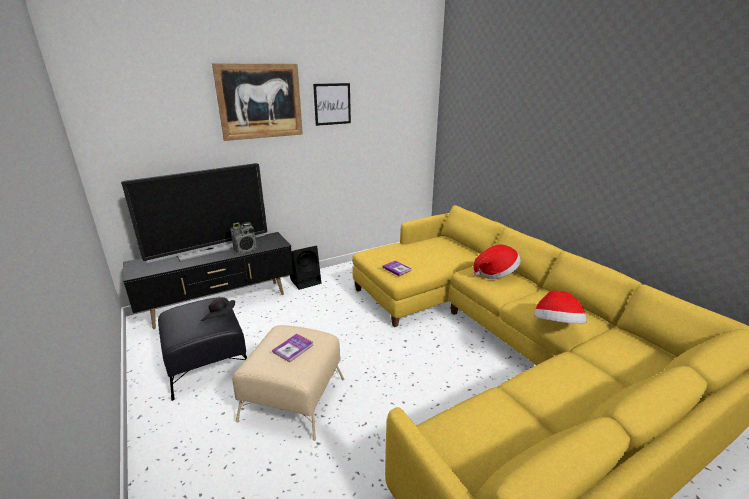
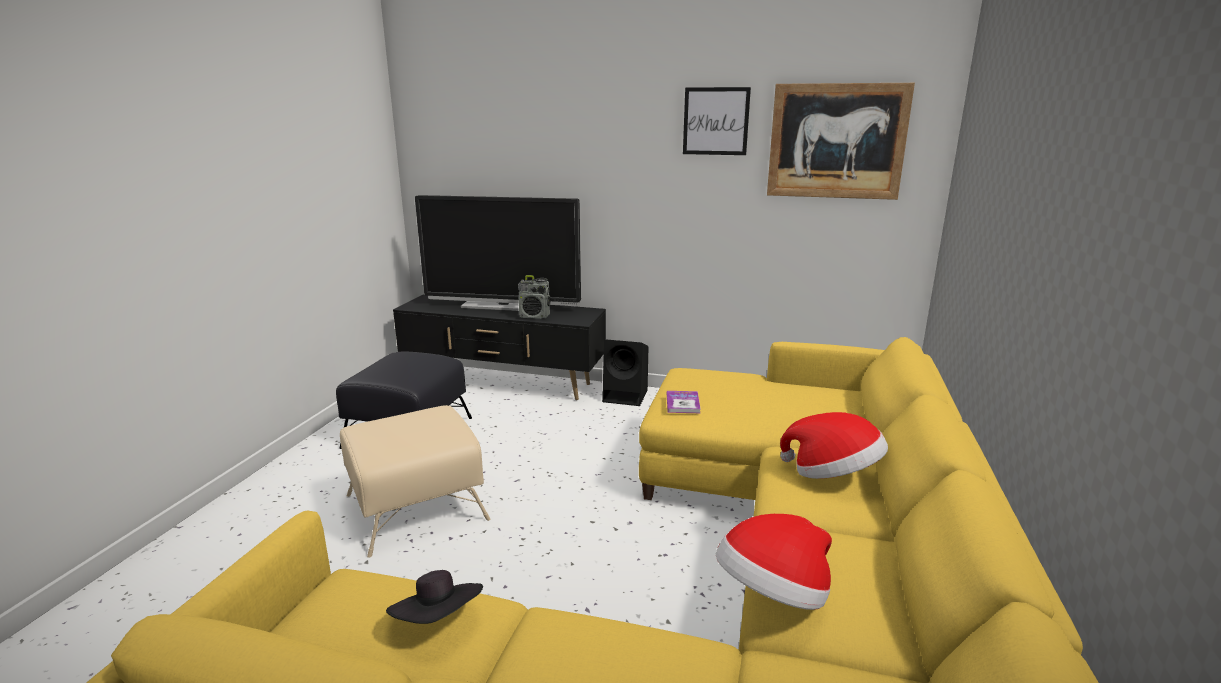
camera: 45 degrees right, 5 degrees down
black hat [201,299,235,321] -> black hat moved to [386,570,483,624]
picture [212,63,303,141] -> picture moved to [767,83,915,200]
book [272,334,313,363] -> none

